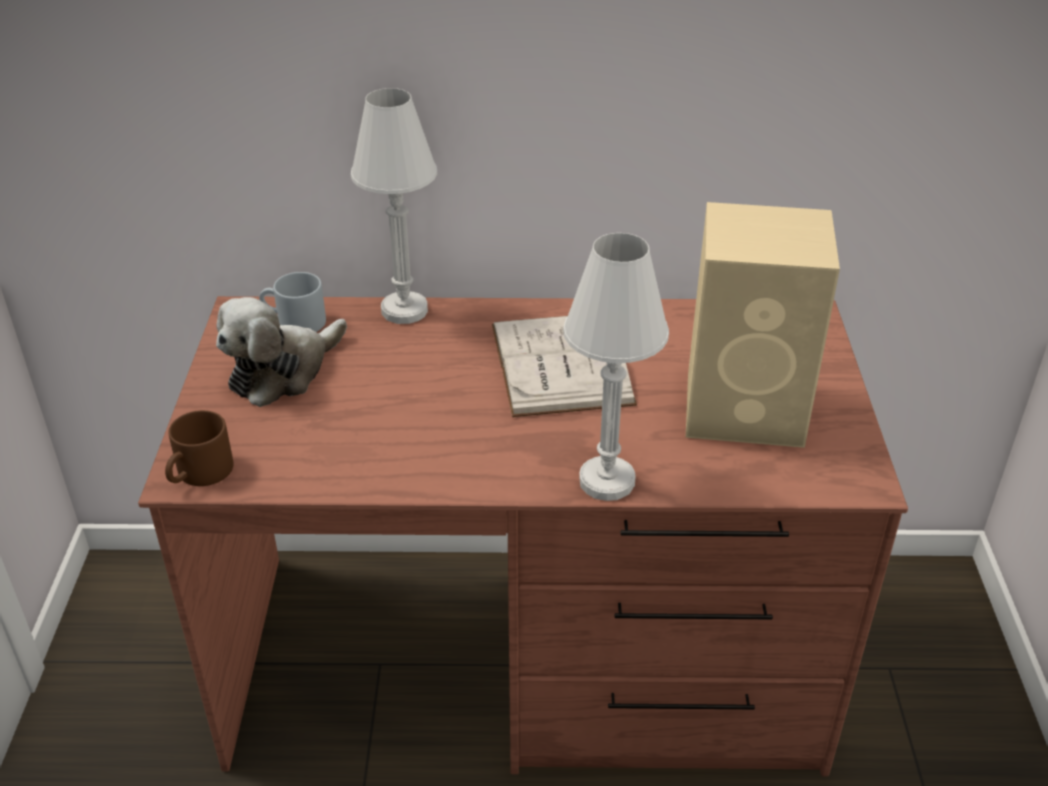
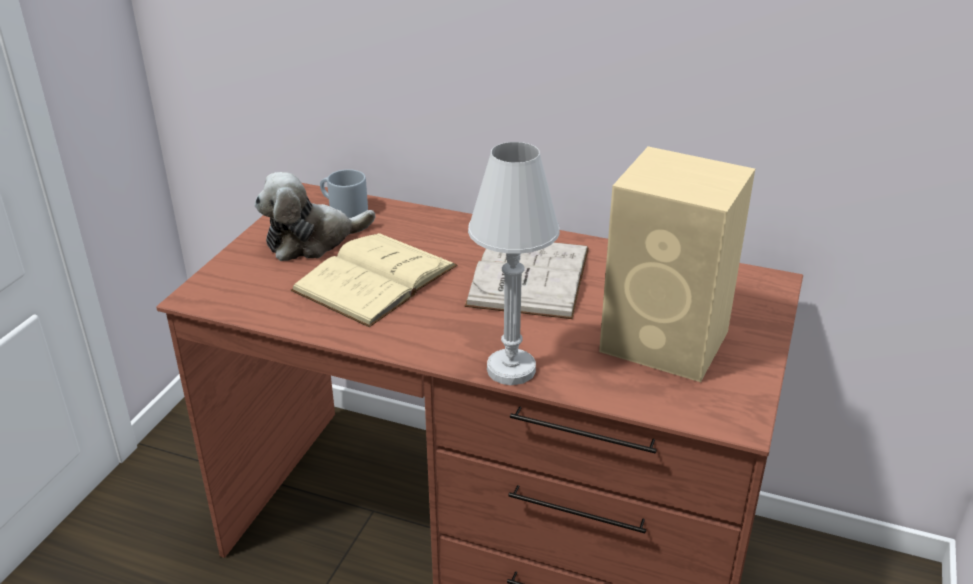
camera: 20 degrees right, 5 degrees down
brown mug [165,410,234,486] -> none
white table lamp [351,88,437,324] -> none
none -> beige book [291,233,458,327]

